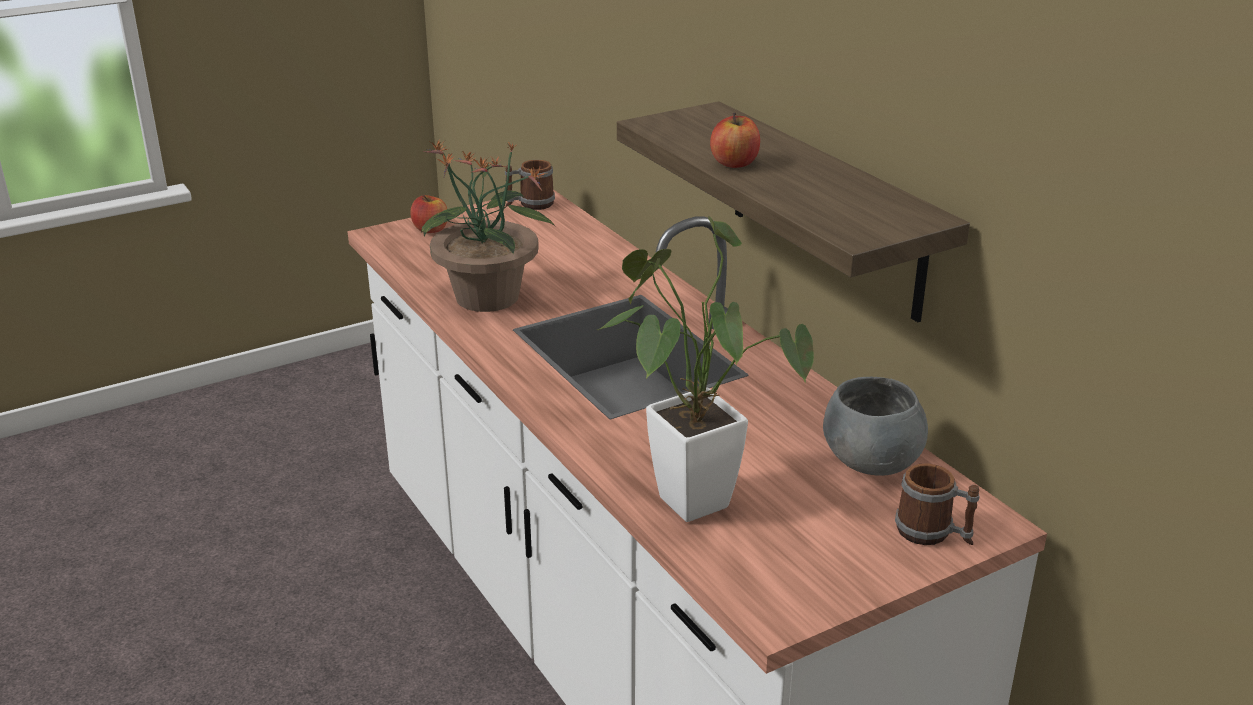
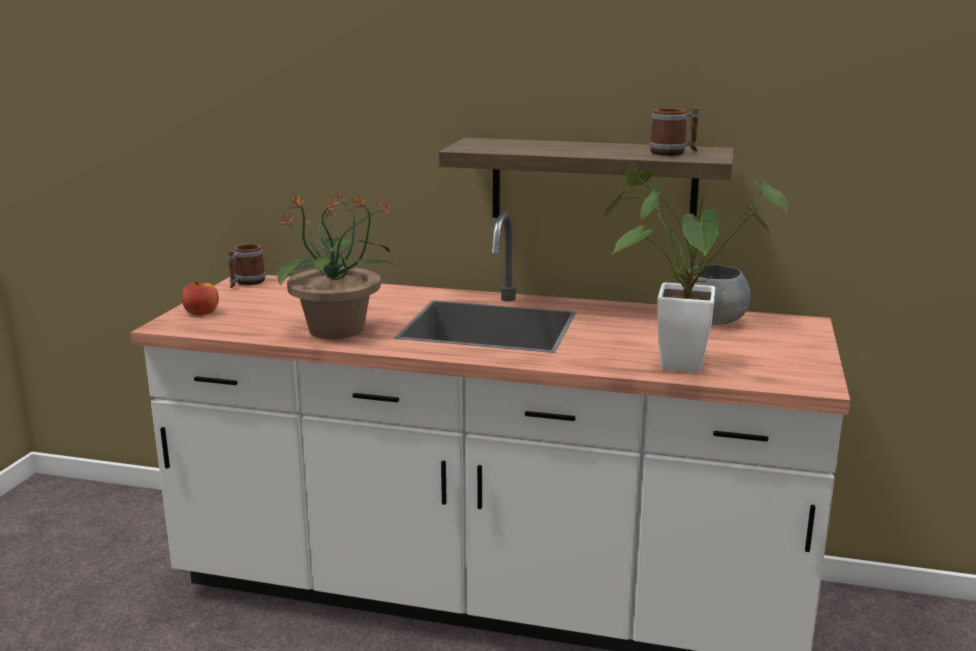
camera: 45 degrees left, 10 degrees down
apple [710,113,760,168] -> none
mug [895,463,979,545] -> mug moved to [649,107,699,156]

